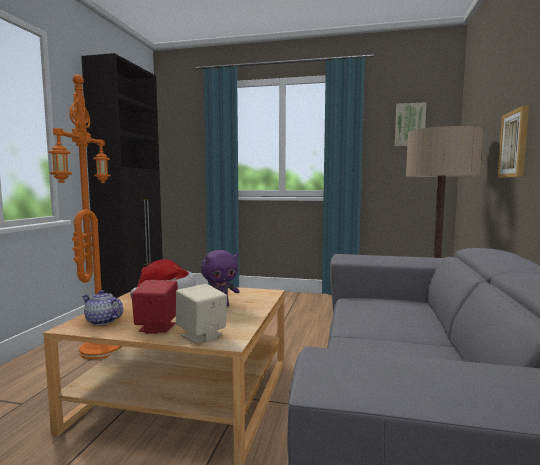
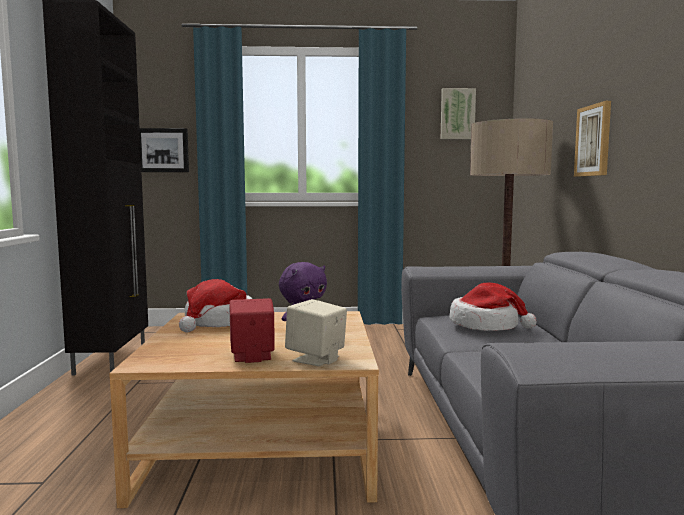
camera: 15 degrees left, 0 degrees up
orange floor lamp [48,75,123,359] -> none
teapot [82,290,123,325] -> none
none -> picture [140,128,189,172]
none -> hat [449,283,536,331]

